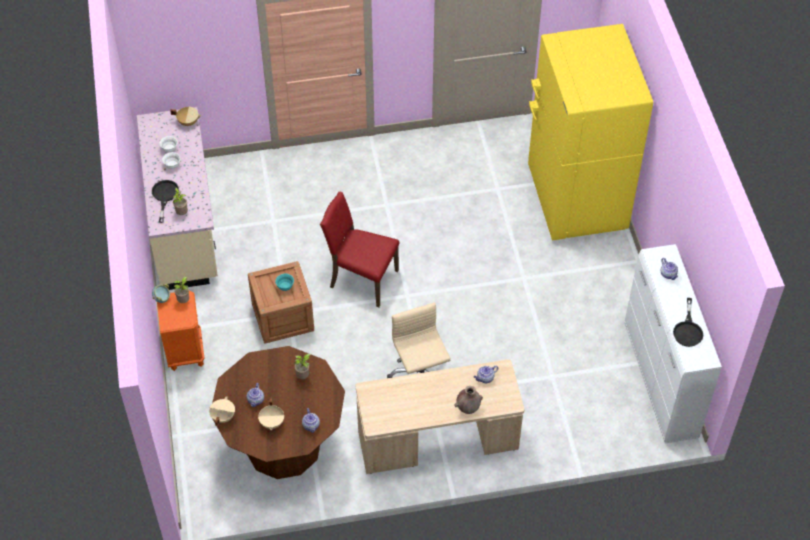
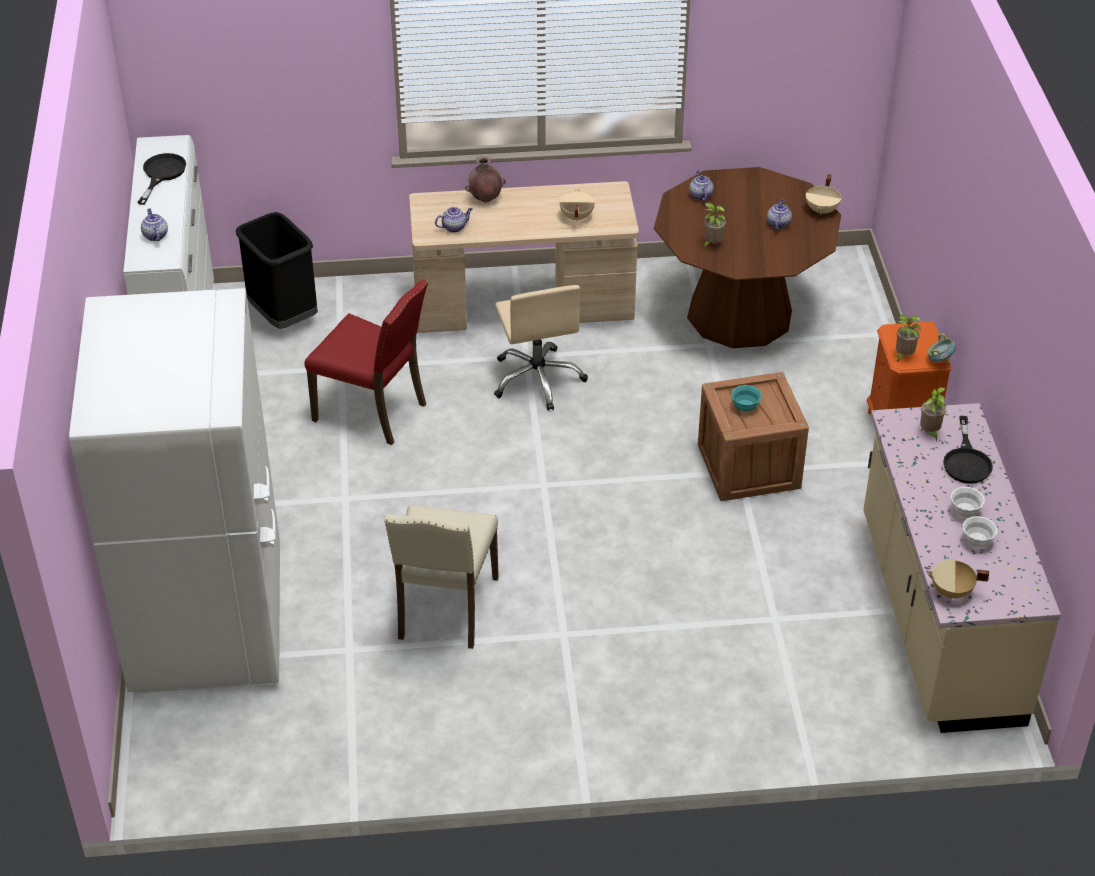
camera: 175 degrees left, 10 degrees down
beige cooking pot [258,397,284,430] -> beige cooking pot moved to [559,189,595,222]
red chair [320,192,399,307] -> red chair moved to [304,279,428,445]
yellow fridge [528,24,653,240] -> white fridge [69,288,280,694]
none -> black trash can [236,212,318,329]
none -> beige chair [384,505,499,649]

